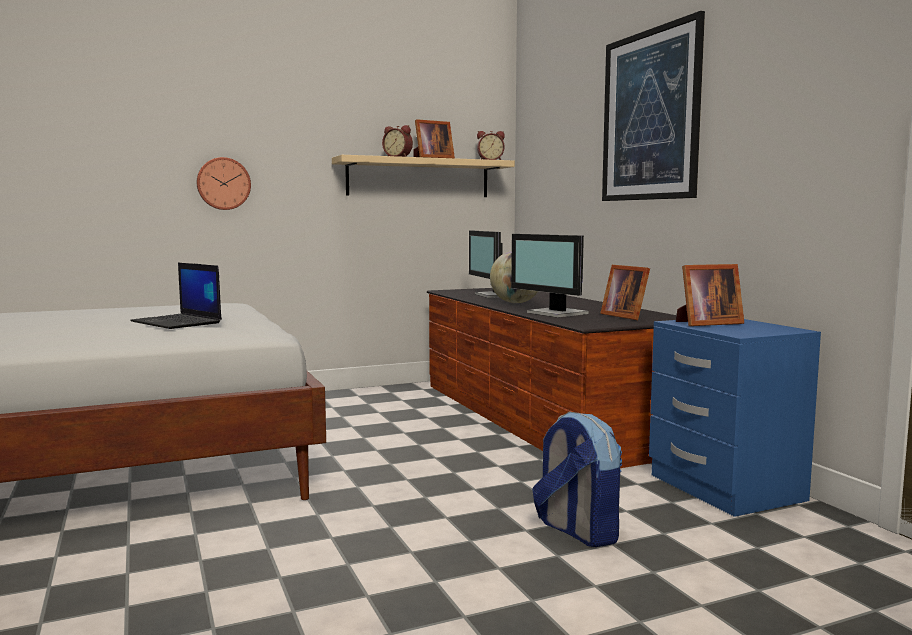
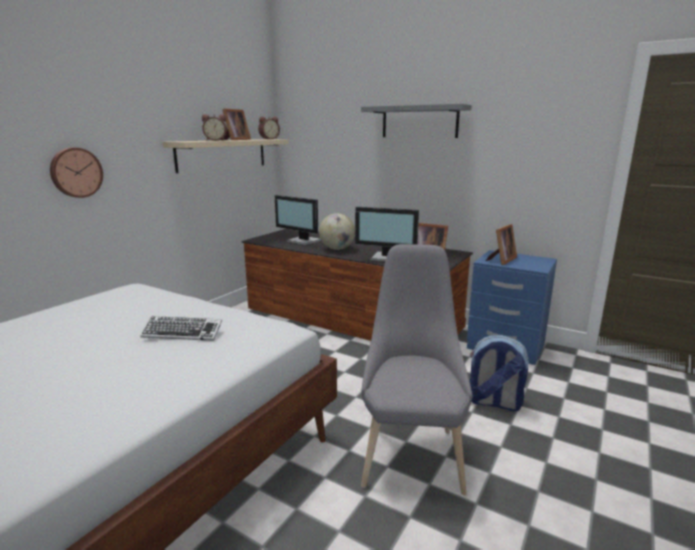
camera: 35 degrees left, 10 degrees up
laptop [130,263,222,329] -> keyboard [140,316,222,341]
picture [602,11,705,201] -> grey shelf [361,103,472,138]
none -> grey chair [361,244,473,495]

